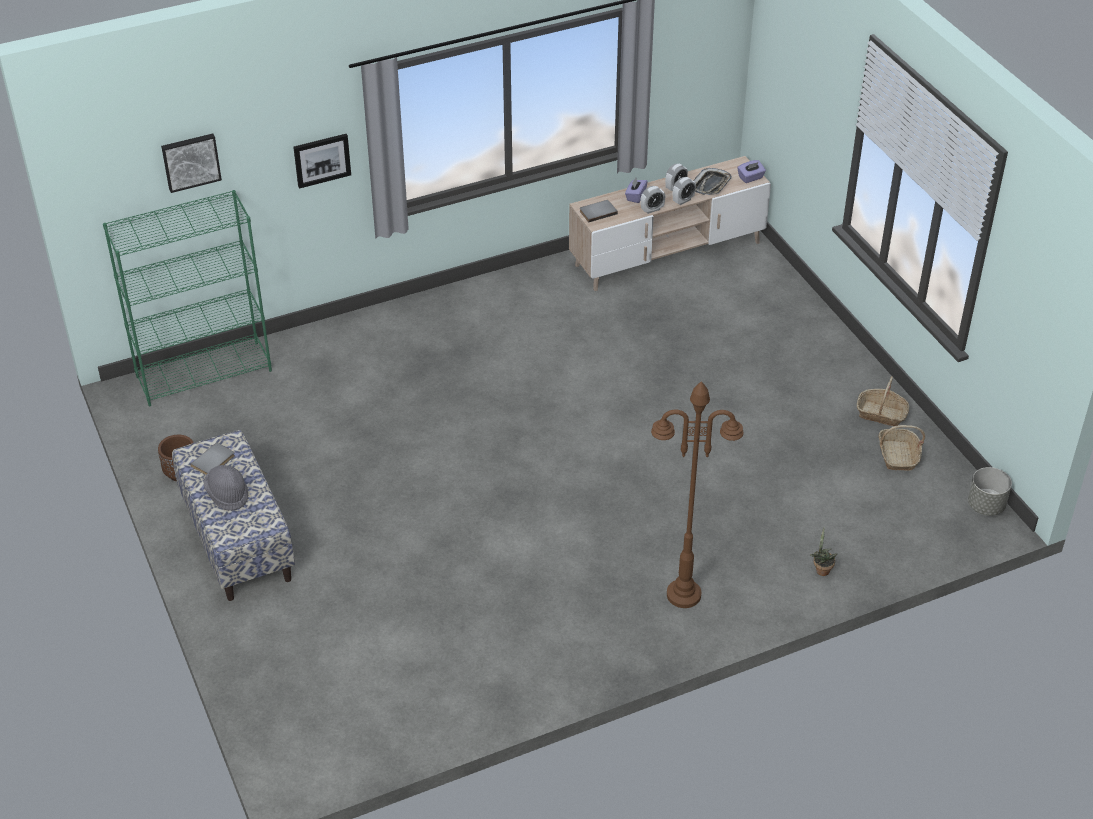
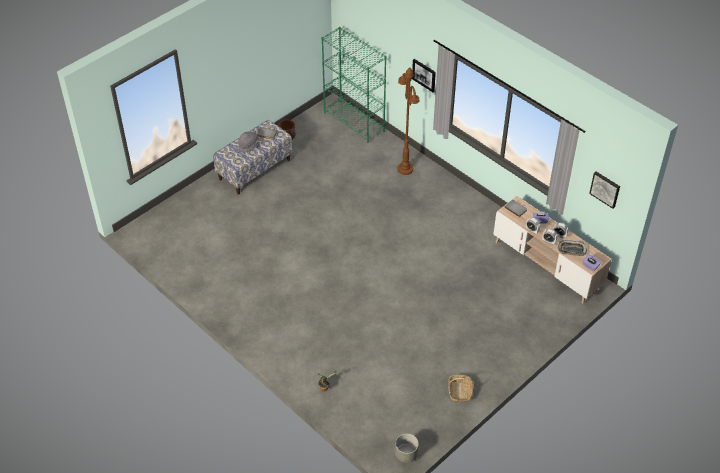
camera: 70 degrees right, 5 degrees up
picture [161,134,222,193] -> picture moved to [589,172,620,209]
brown floor lamp [651,381,743,608] -> brown floor lamp moved to [398,67,420,175]
basket [879,425,925,471] -> none

